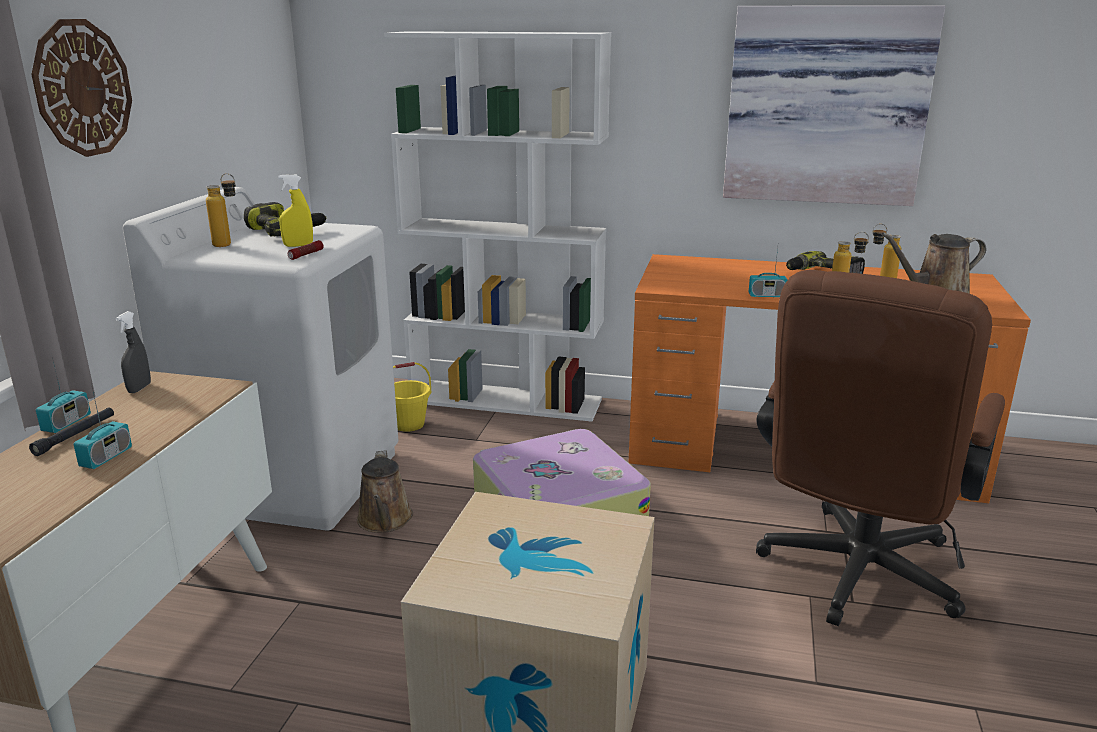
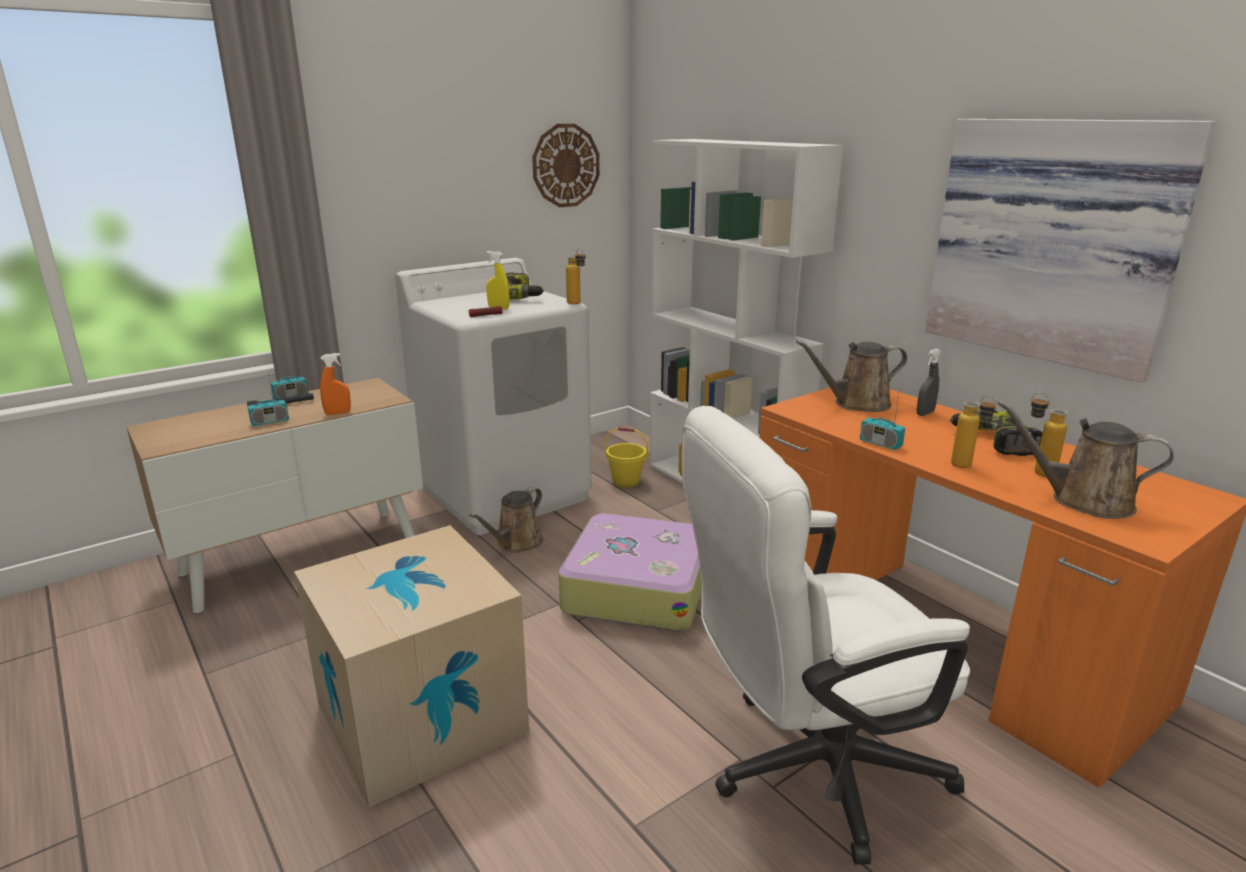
camera: 40 degrees right, 0 degrees up
wall clock [31,19,132,157] -> wall clock moved to [532,124,600,207]
grey spray bottle [115,311,151,393] -> grey spray bottle moved to [917,349,941,416]
bottle [206,173,236,247] -> bottle moved to [566,248,586,304]
brown office chair [756,270,1005,626] -> white office chair [682,406,970,865]
none -> orange spray bottle [320,353,351,415]
none -> brown watering can [796,340,907,412]

